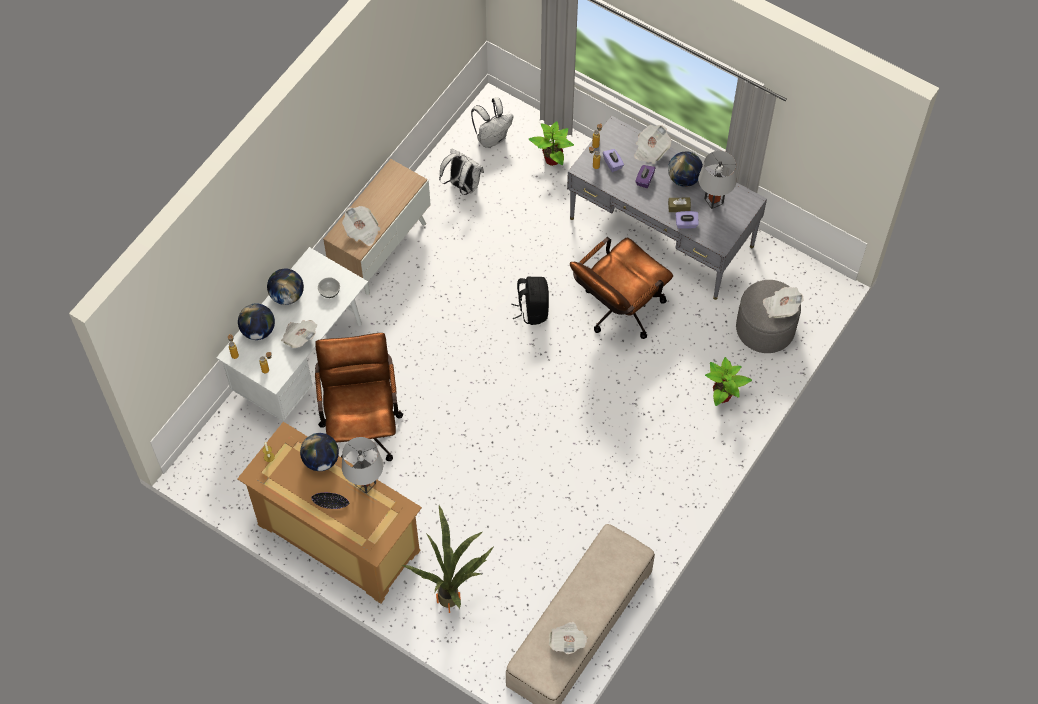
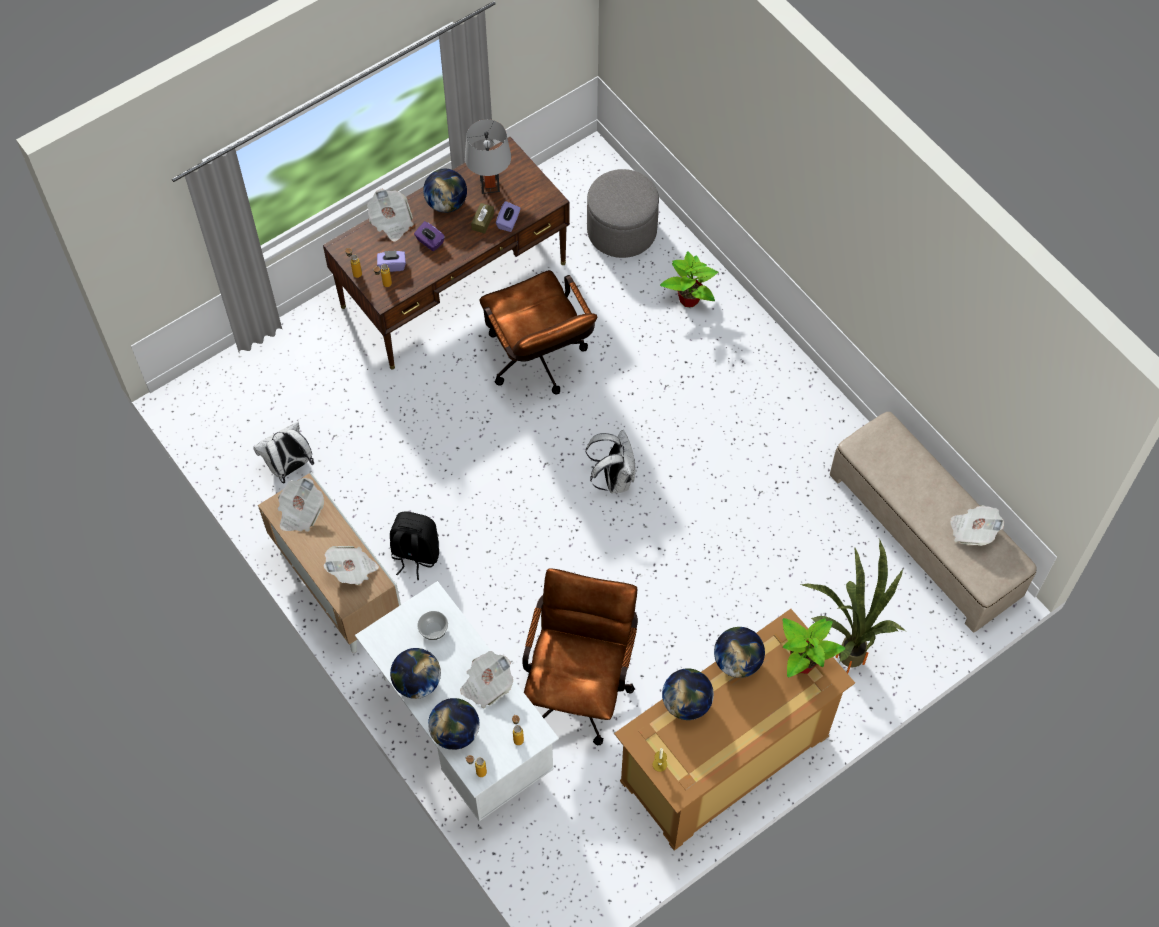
camera: 70 degrees left, 0 degrees up
black bowl [311,493,350,509] -> none
brown office chair [315,333,403,461] -> brown office chair turned 90 degrees clockwise [522,568,638,745]
grey table lamp [342,437,383,494] -> globe [714,627,765,678]
white backpack [471,97,513,148] -> white backpack moved to [586,430,635,493]
black backpack [511,277,549,325] -> black backpack moved to [390,511,439,580]
potted plant [529,121,574,166] -> potted plant moved to [783,618,845,677]
grey desk [567,116,767,300] -> brown desk [323,137,570,370]
newspaper [763,287,804,318] -> newspaper moved to [278,478,324,532]

